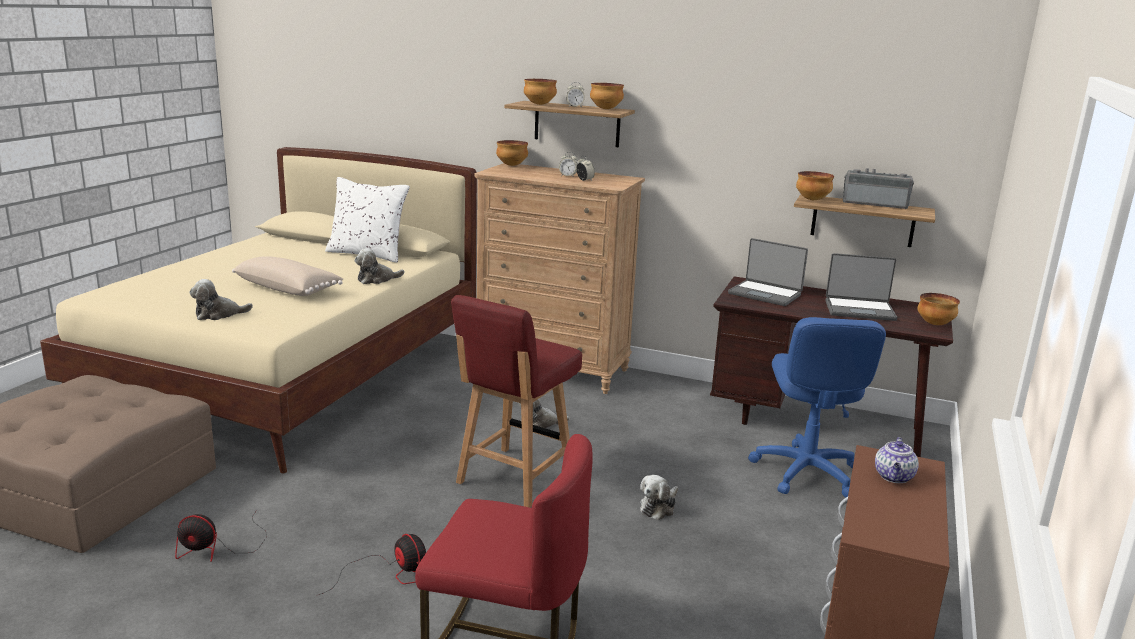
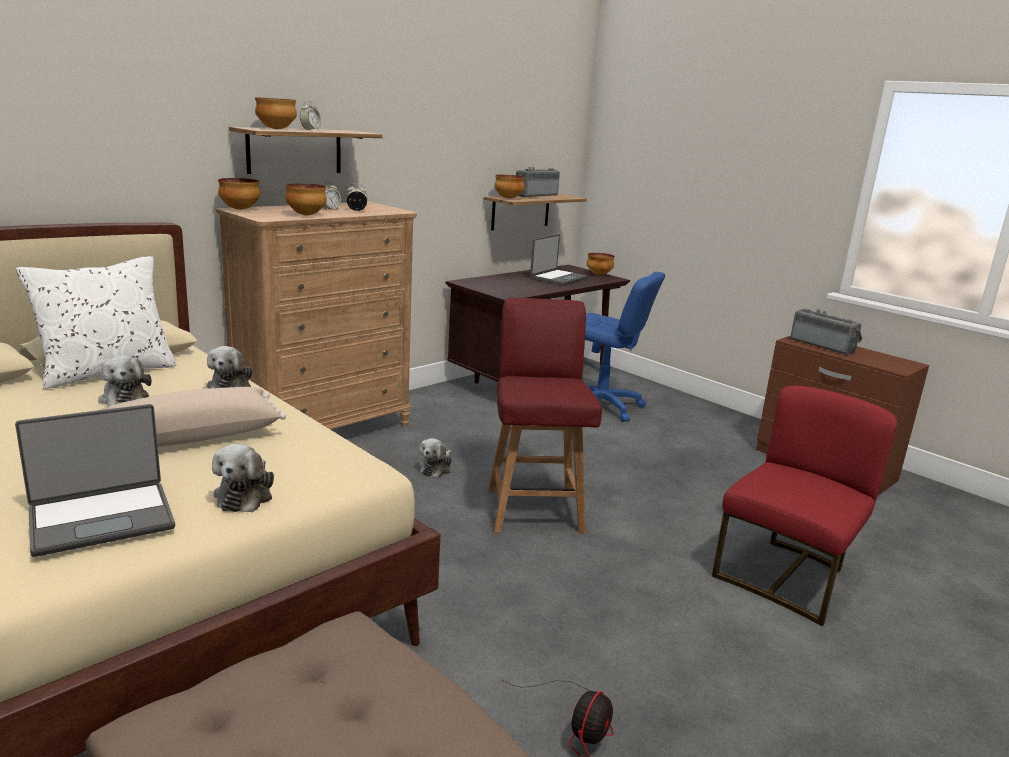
camera: 65 degrees left, 0 degrees up
fan [316,534,426,596] -> none
red chair [451,295,582,508] -> red chair turned 150 degrees counterclockwise [489,298,602,534]
bowl [590,83,624,109] -> bowl moved to [285,183,327,215]
plush toy [640,475,678,520] -> plush toy moved to [98,355,152,406]
laptop [728,238,808,306] -> laptop moved to [15,404,175,557]
teapot [875,437,919,483] -> radio [790,309,862,355]

